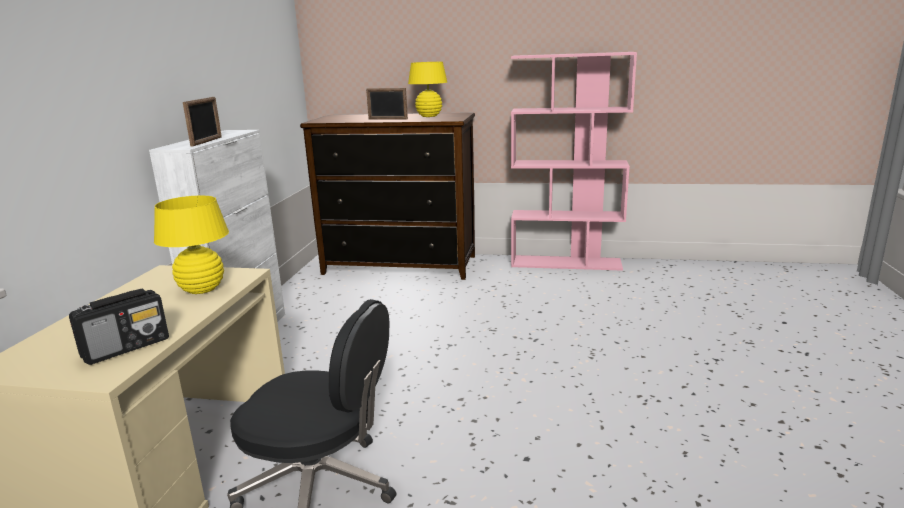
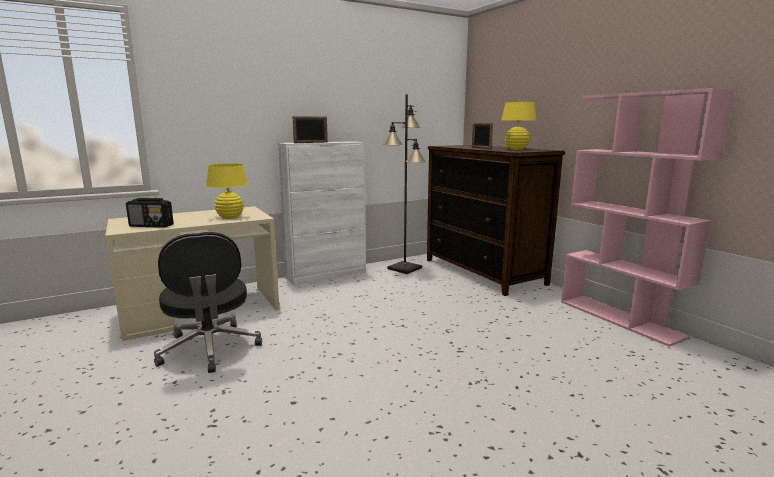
camera: 50 degrees right, 5 degrees down
none -> black floor lamp [382,94,426,274]

